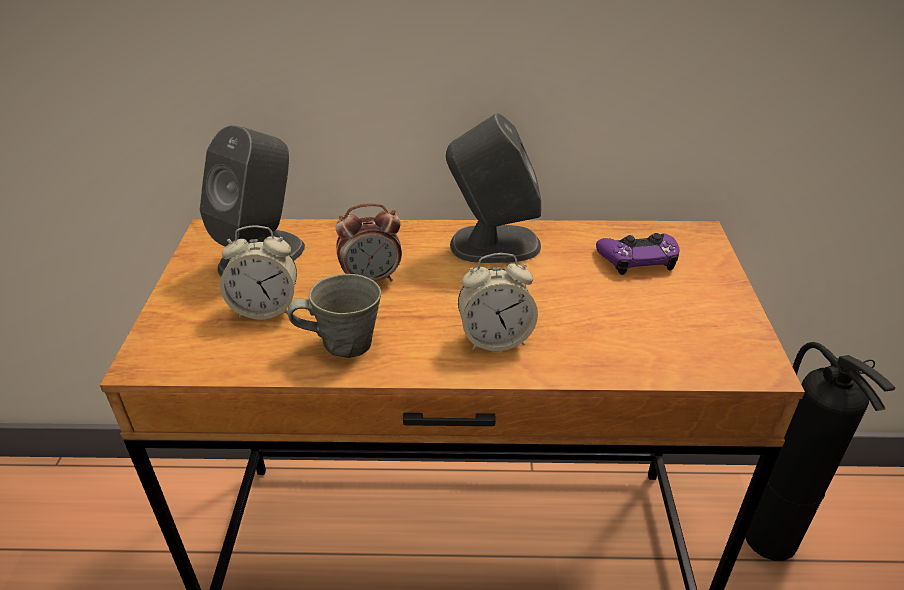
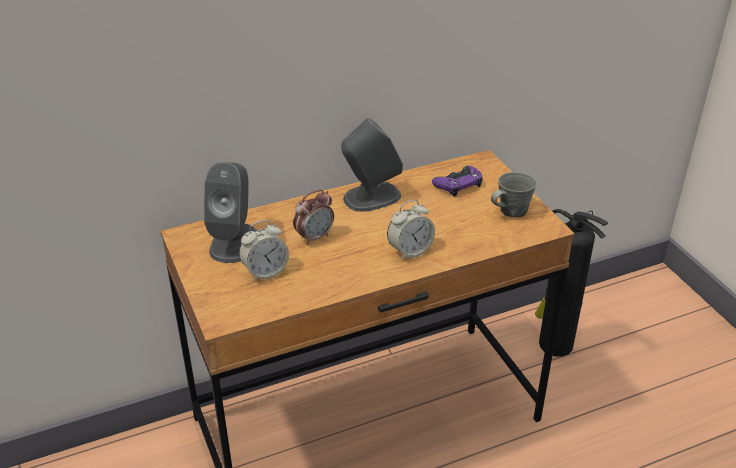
camera: 25 degrees left, 0 degrees up
grey mug [288,274,381,358] -> grey mug moved to [491,172,537,218]

